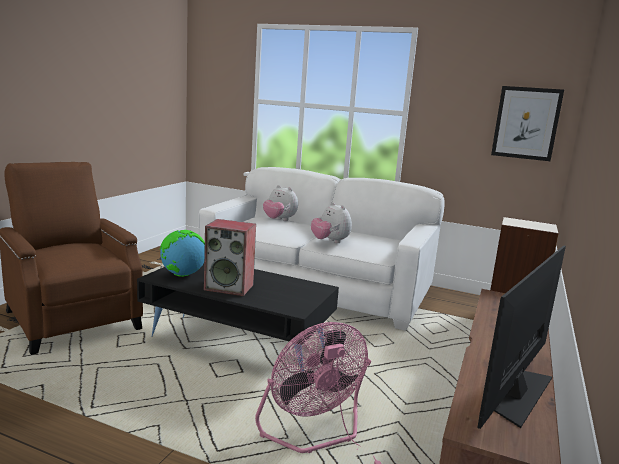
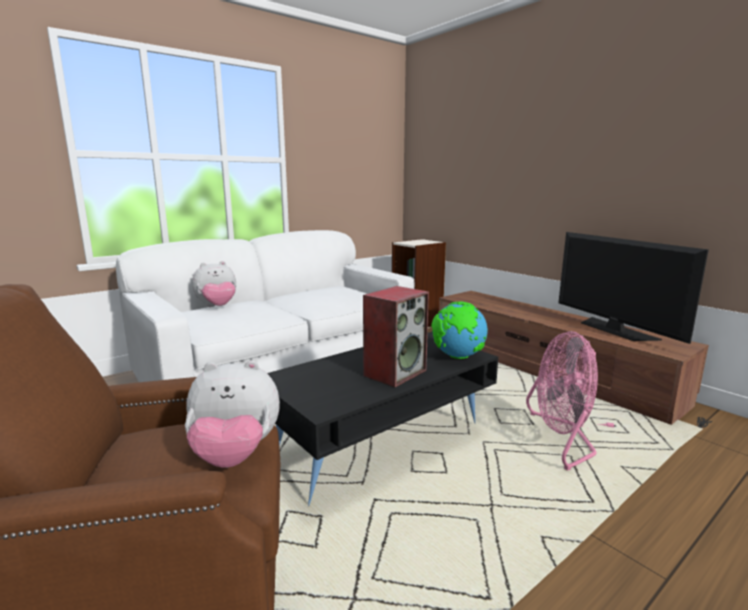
camera: 60 degrees left, 0 degrees up
globe [160,230,205,277] -> globe moved to [431,301,488,359]
plush toy [311,202,352,243] -> plush toy moved to [185,360,280,468]
picture [491,86,564,161] -> none

